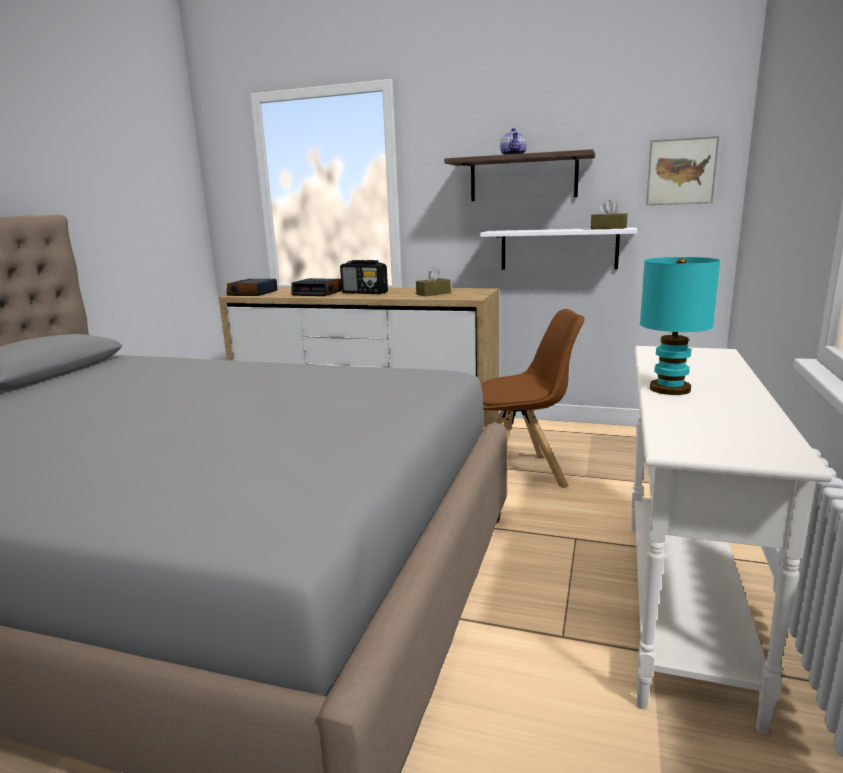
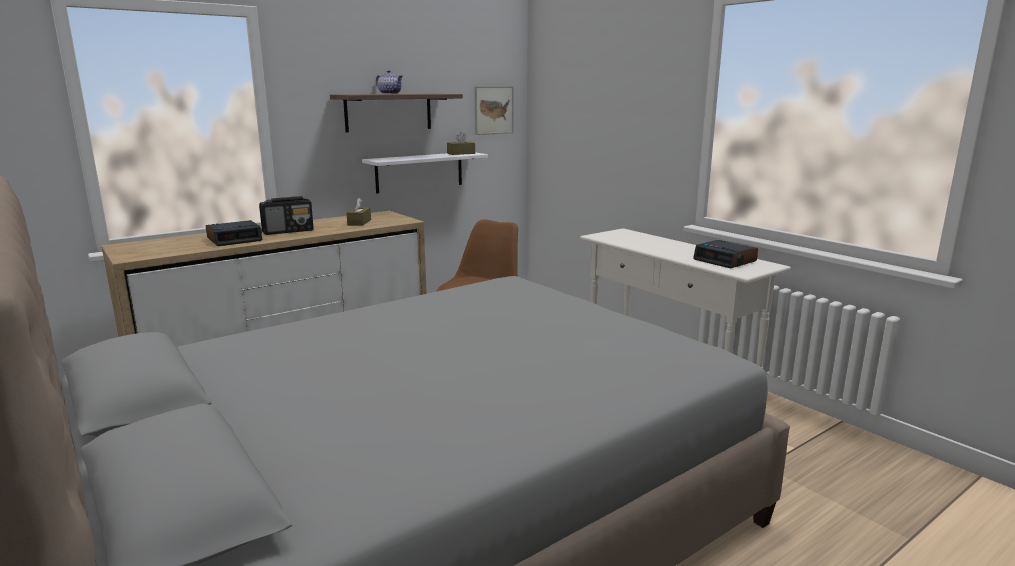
camera: 55 degrees left, 0 degrees up
alarm clock [226,278,278,296] -> alarm clock moved to [693,240,758,269]
turquoise table lamp [640,257,720,395] -> none

